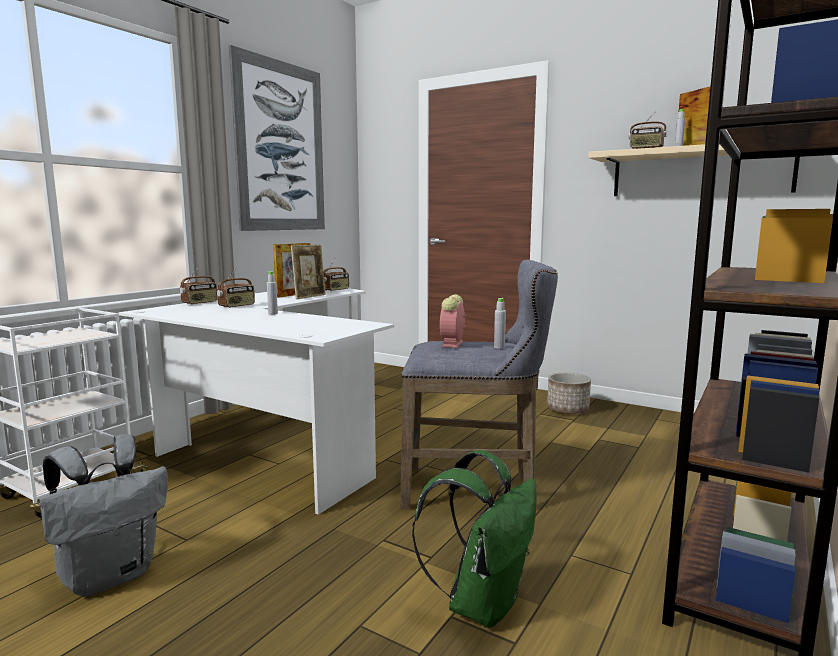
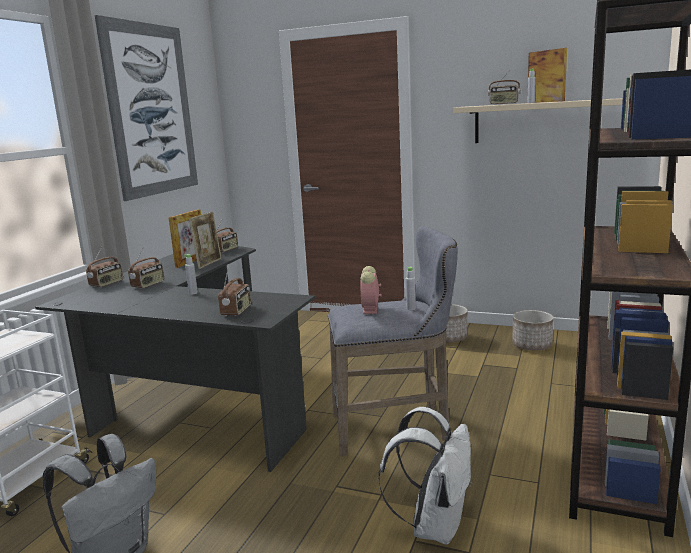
camera: 10 degrees left, 5 degrees up
white desk [118,288,394,515] -> black desk [35,246,315,472]
green backpack [412,450,537,628] -> white backpack [379,407,472,545]
none -> radio [218,267,251,316]
none -> planter [512,310,554,350]

